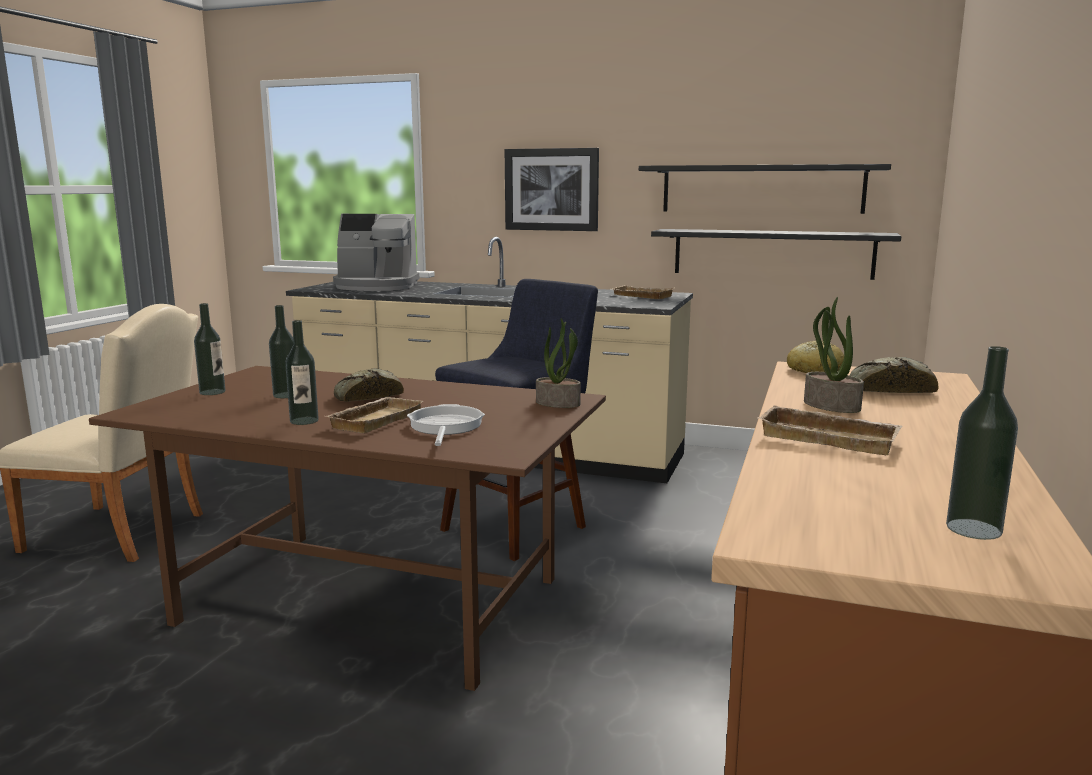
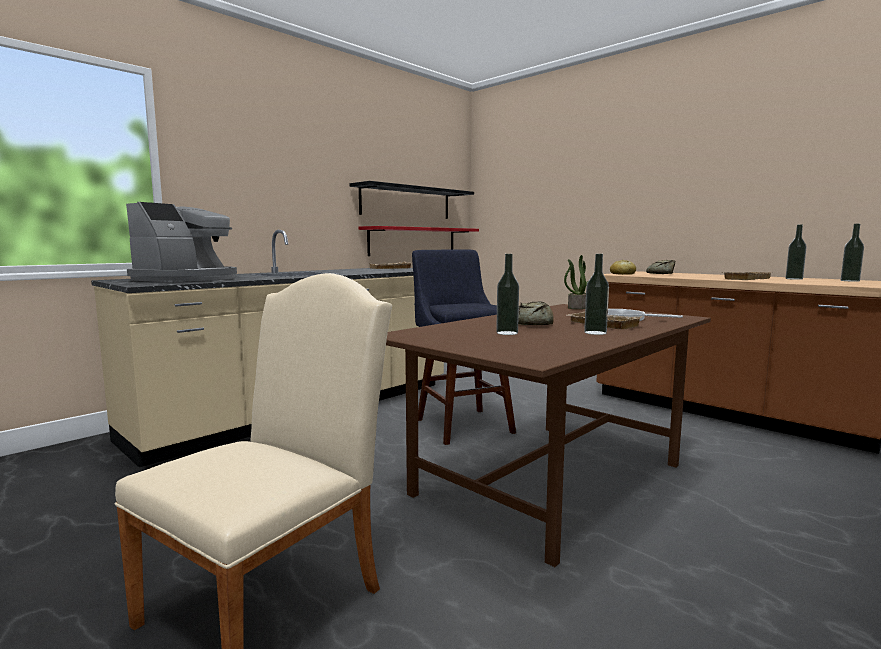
camera: 65 degrees left, 5 degrees down
bottle [194,303,225,395] -> bottle moved to [786,225,807,280]
picture [505,148,599,231] -> none
black shelf [651,229,901,280] -> red shelf [358,226,479,256]
potted plant [804,297,864,413] -> none

